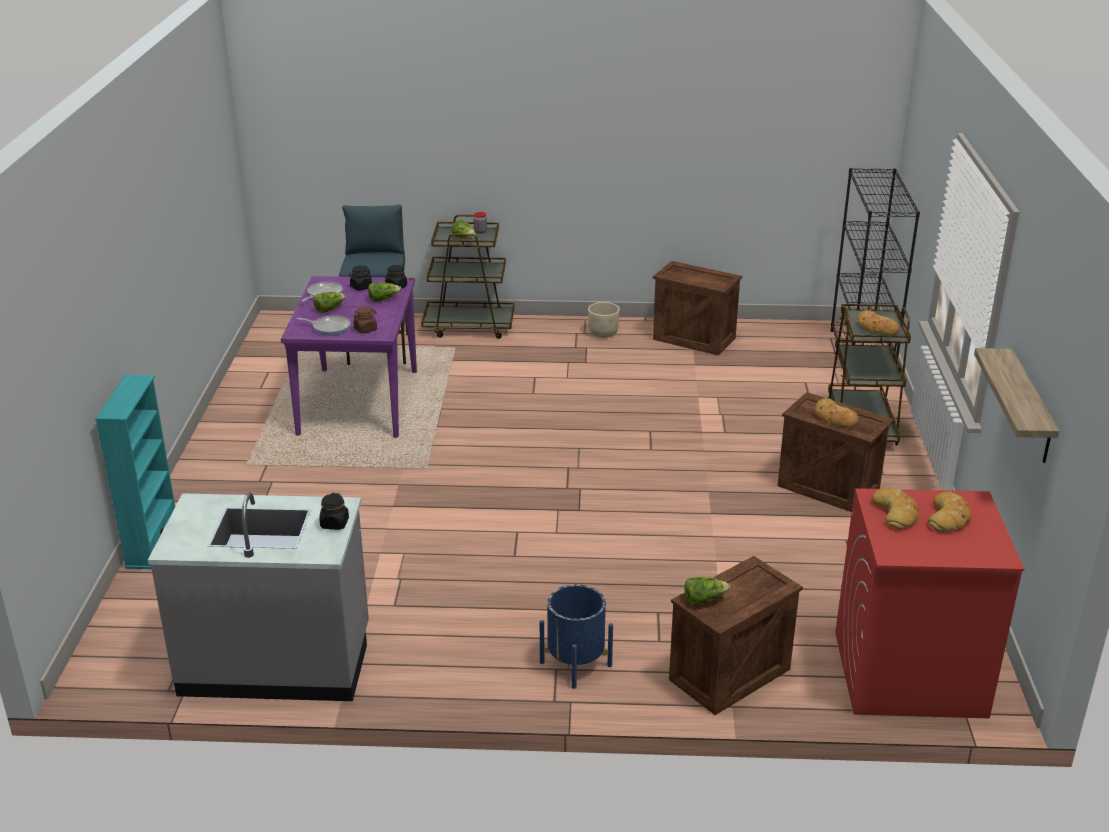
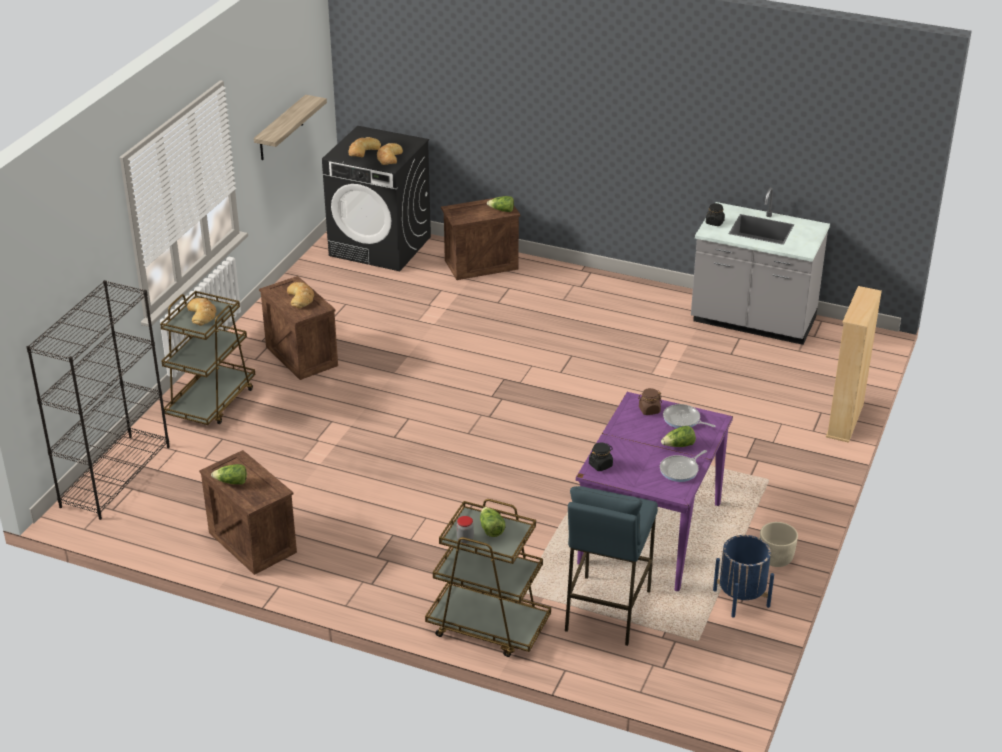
camera: 160 degrees left, 5 degrees up
turquoise bookcase [95,375,175,569] -> beige bookcase [826,286,882,443]
black jar [349,265,372,291] -> none
lettuce [368,282,401,302] -> lettuce moved to [211,464,247,484]
blue planter [540,584,613,689] -> blue planter moved to [713,535,774,618]
beige planter [588,302,620,338] -> beige planter moved to [760,522,798,567]
red washing machine [835,488,1024,718] -> black washing machine [322,126,431,271]

